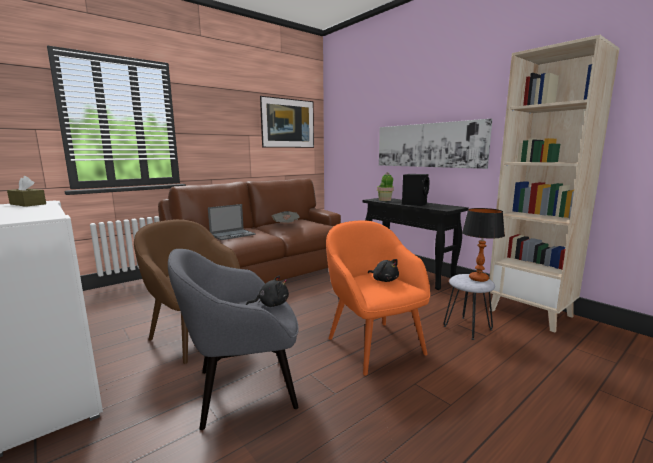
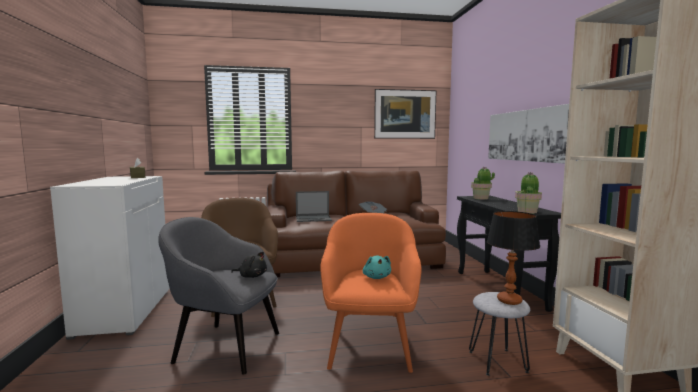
camera: 30 degrees right, 5 degrees down
black plush toy [368,259,399,282] -> turquoise plush toy [363,256,391,279]
black speaker [402,174,430,206] -> none
none -> potted plant [515,172,542,214]

